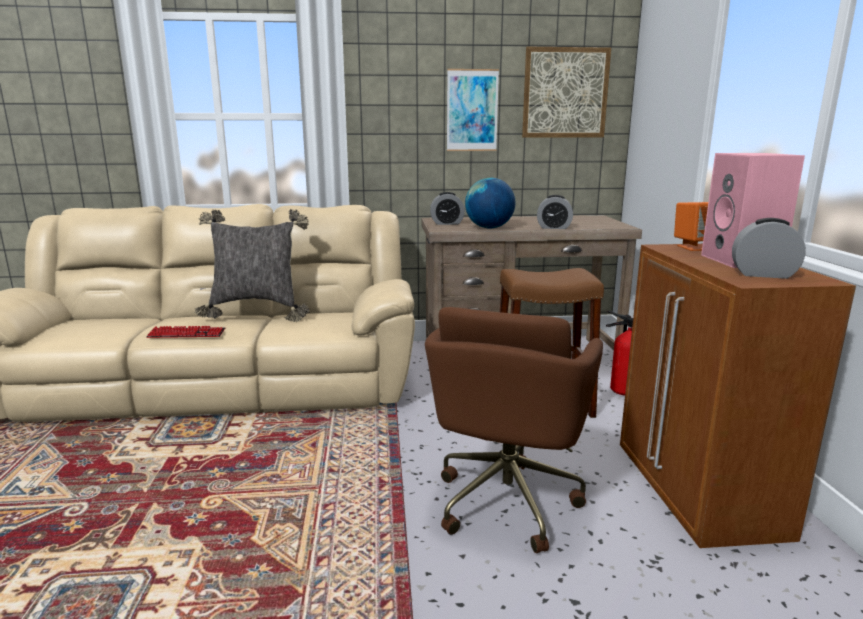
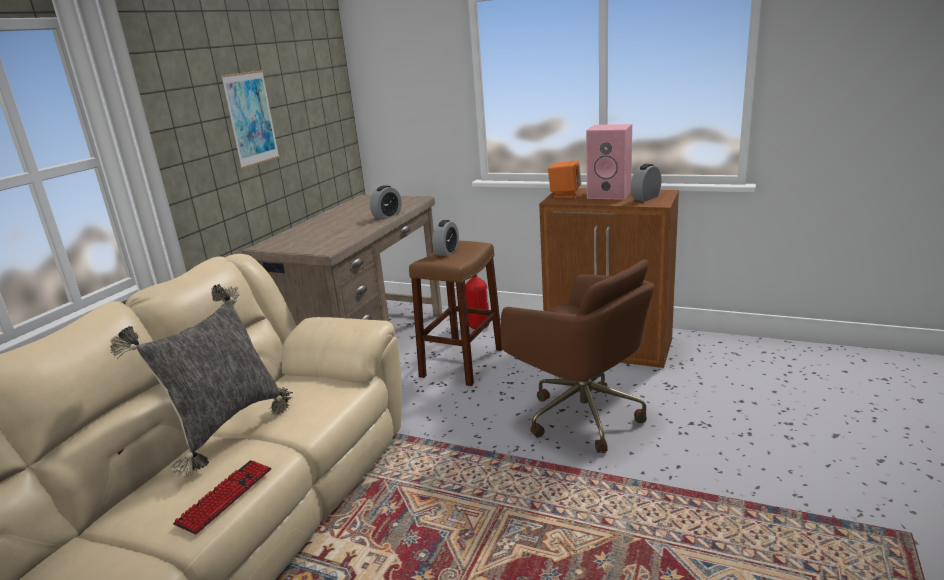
camera: 60 degrees left, 5 degrees up
alarm clock [430,192,465,225] -> alarm clock moved to [432,220,459,256]
globe [465,178,515,229] -> none
picture [522,46,611,138] -> none

